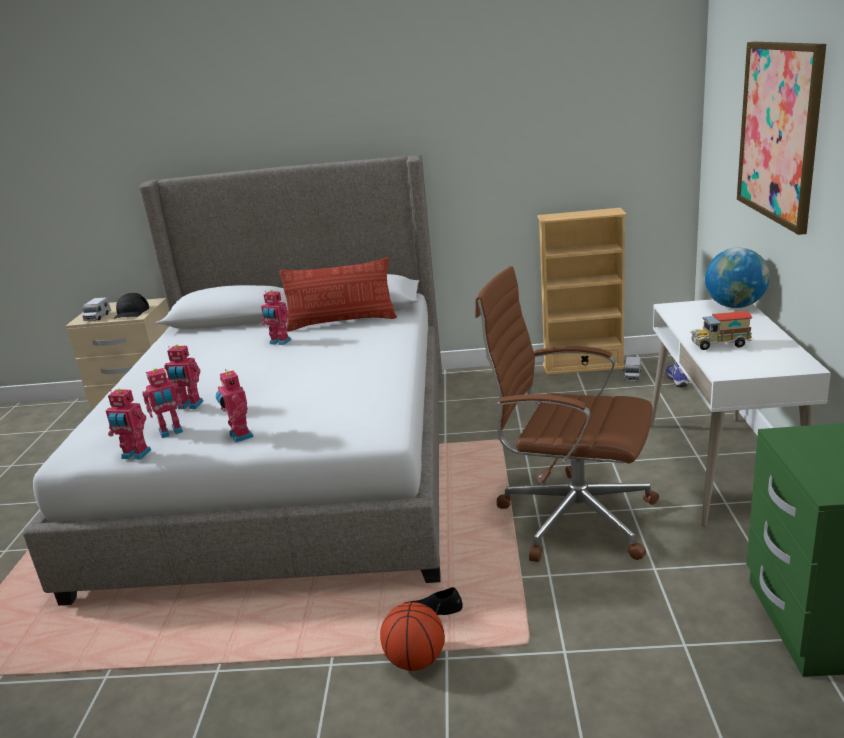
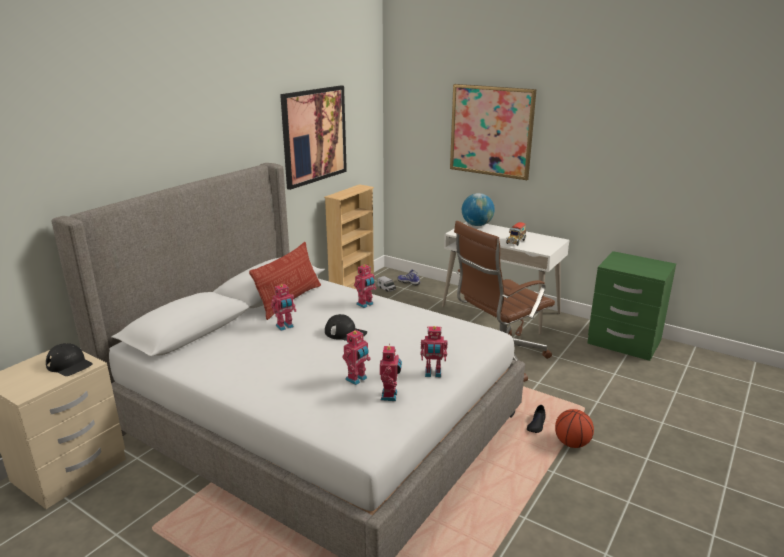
camera: 60 degrees left, 0 degrees up
toy truck [82,297,111,321] -> none
toy robot [106,389,151,460] -> toy robot moved to [354,264,376,308]
none -> picture [280,85,347,190]
none -> black cap [325,314,367,341]

